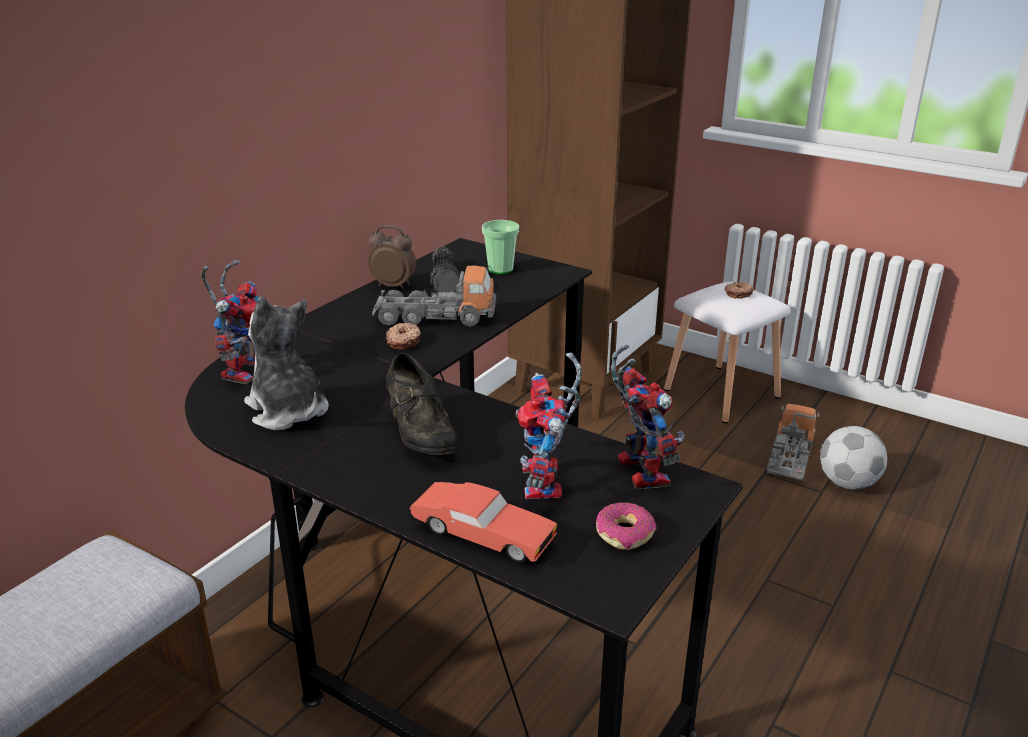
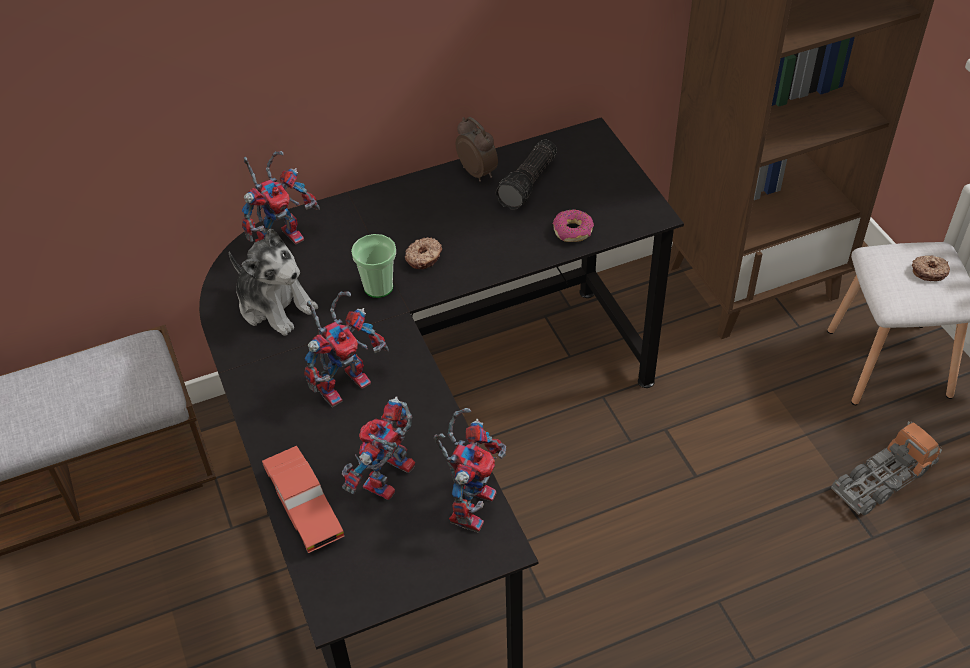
camera: 35 degrees right, 20 degrees up
plush toy [244,296,329,430] -> plush toy turned 135 degrees clockwise [229,228,318,336]
toy truck [372,266,496,327] -> none
black shoe [386,353,457,455] -> toy robot [305,291,389,407]
cup [482,220,519,274] -> cup moved to [351,234,396,298]
donut [596,502,657,550] -> donut moved to [553,209,594,242]
football [820,426,887,490] -> none

